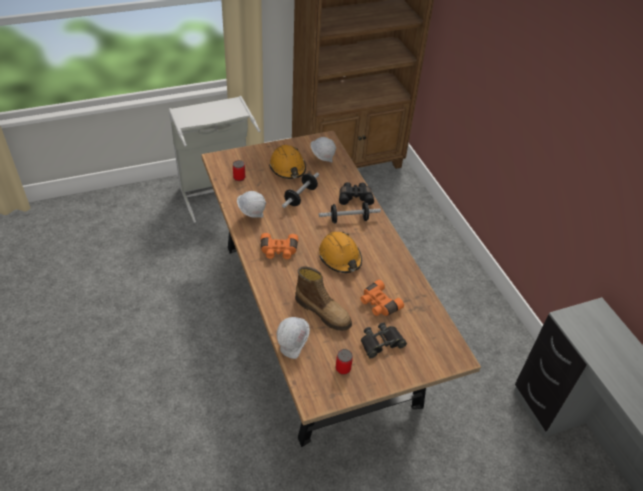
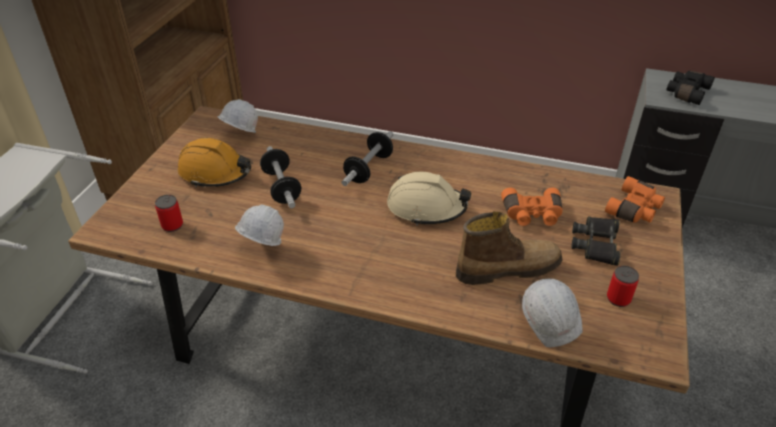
camera: 50 degrees left, 5 degrees down
orange binoculars [261,233,298,259] -> orange binoculars moved to [605,176,665,223]
orange hard hat [319,232,362,273] -> beige hard hat [387,172,471,226]
black binoculars [339,182,374,205] -> black binoculars moved to [666,71,715,105]

